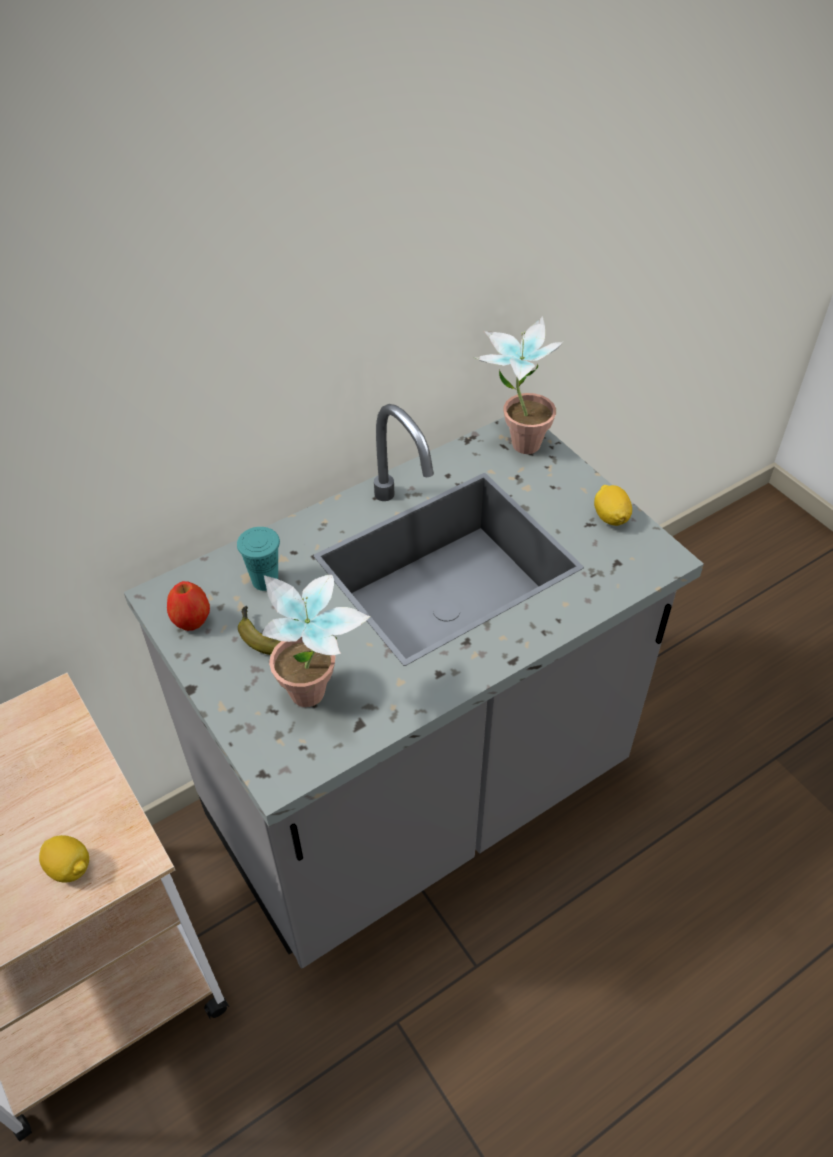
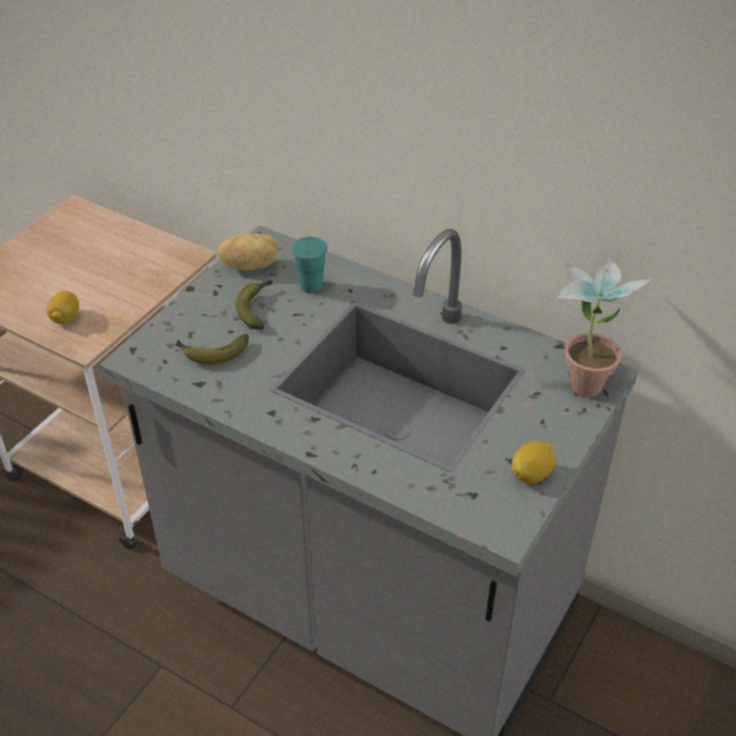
camera: 65 degrees right, 5 degrees down
apple [167,581,210,631] -> potato [218,234,279,271]
potted plant [262,575,371,707] -> banana [175,334,249,364]

